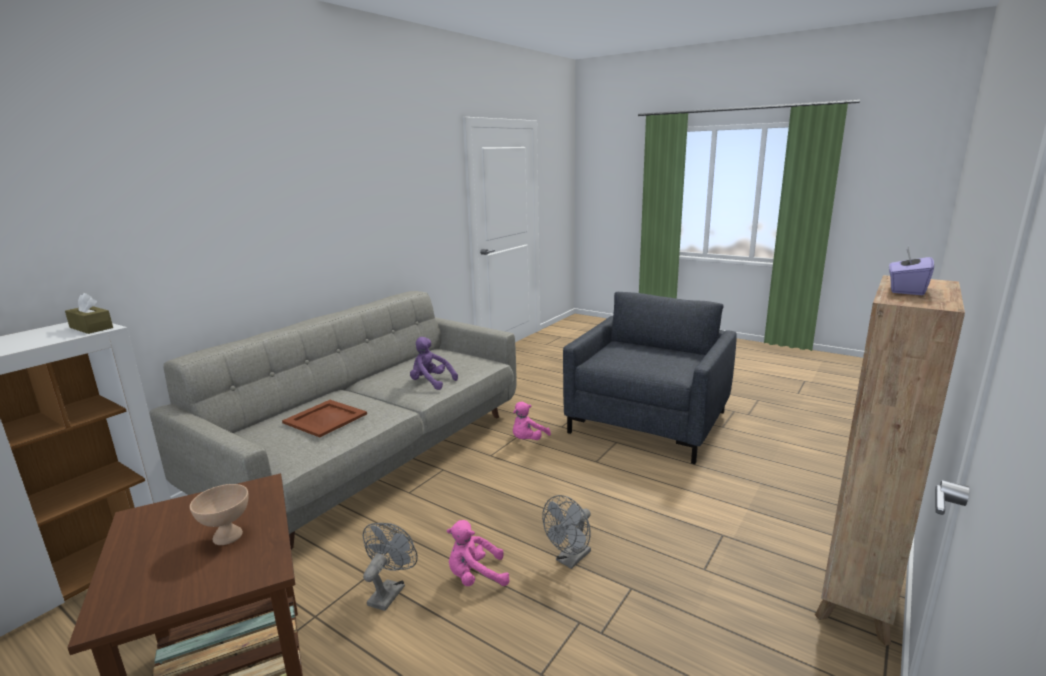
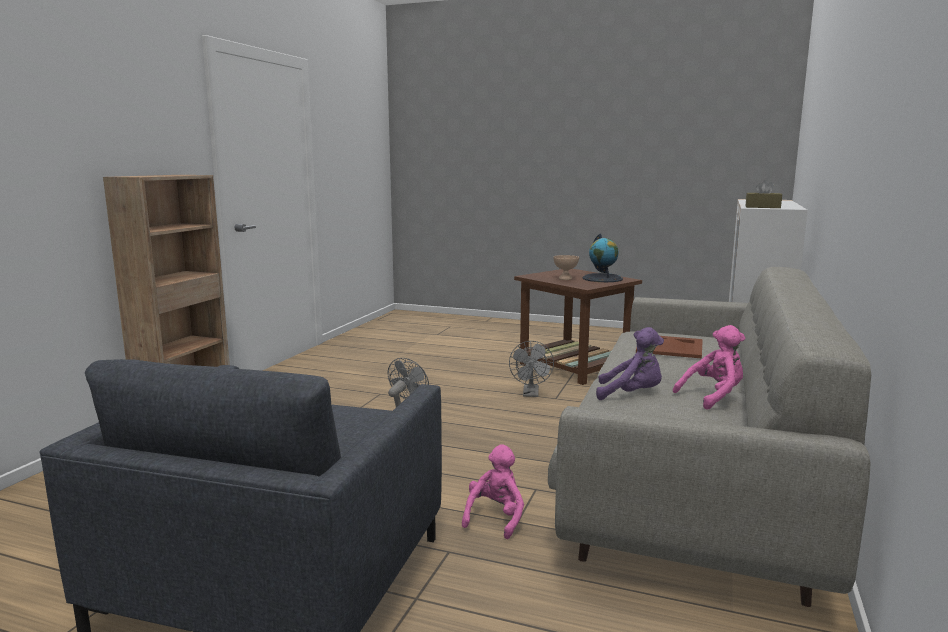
camera: 165 degrees right, 5 degrees down
pink plush toy [447,520,510,586] -> pink plush toy moved to [673,325,745,410]
purple tissue box [889,247,934,295] -> none
none -> globe [583,234,623,282]

